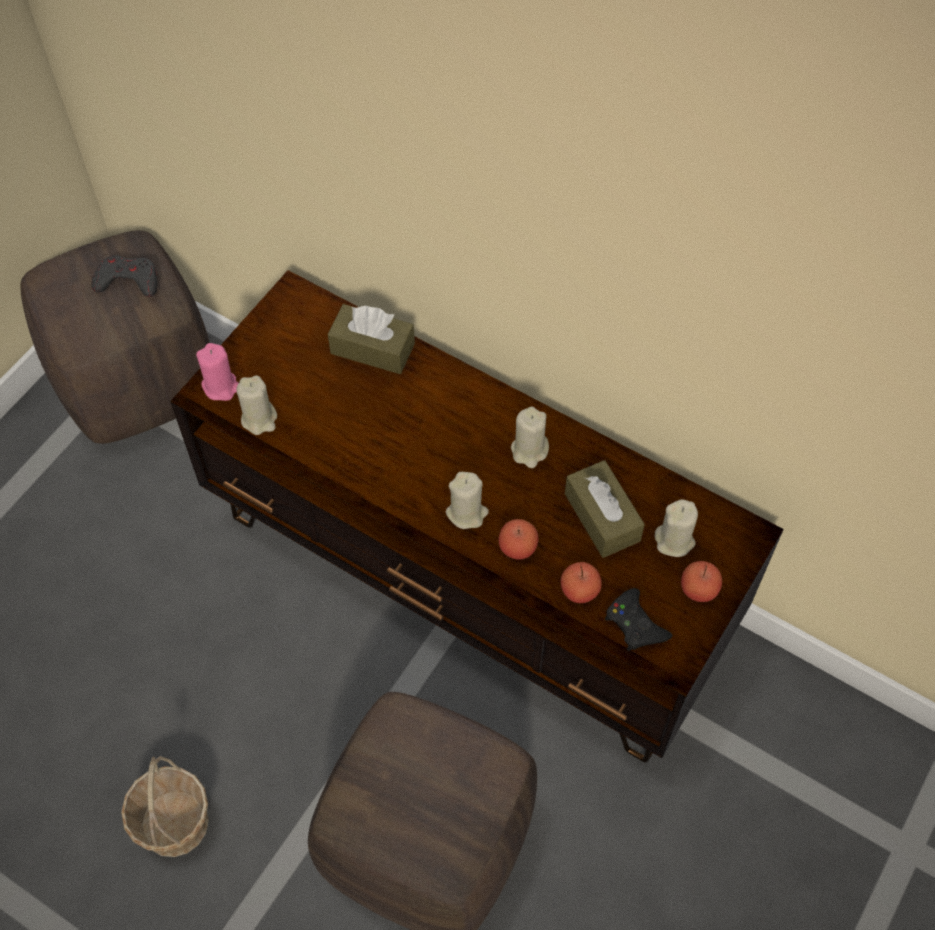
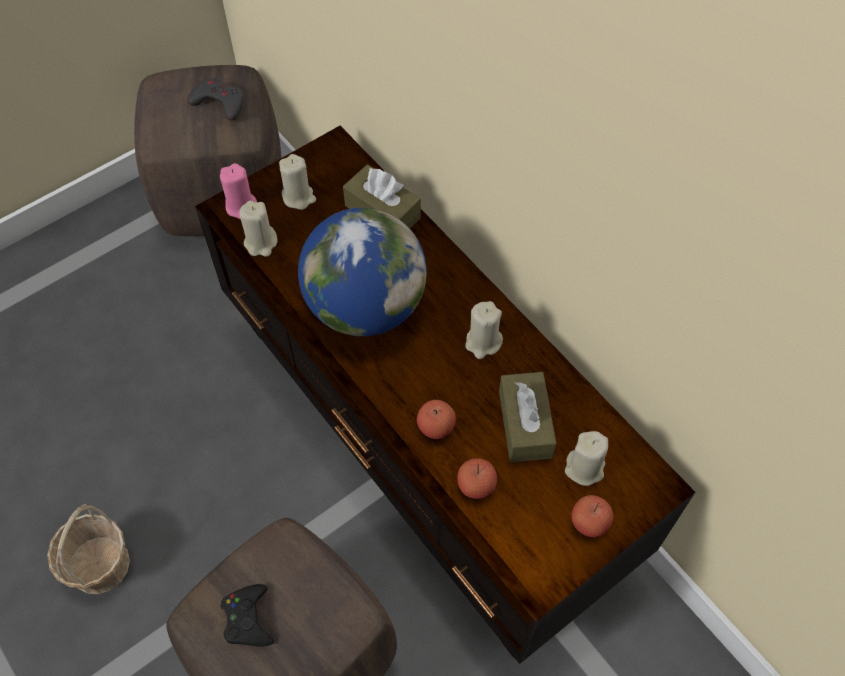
camera: 20 degrees right, 0 degrees up
beige candle [446,472,489,529] -> beige candle moved to [279,154,316,210]
black game controller [605,588,673,651] -> black game controller moved to [221,584,274,647]
none -> globe [298,208,427,336]

